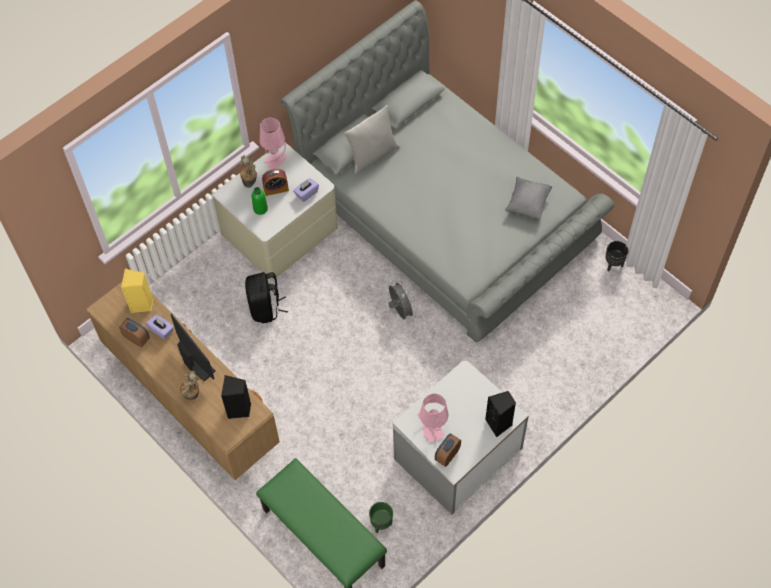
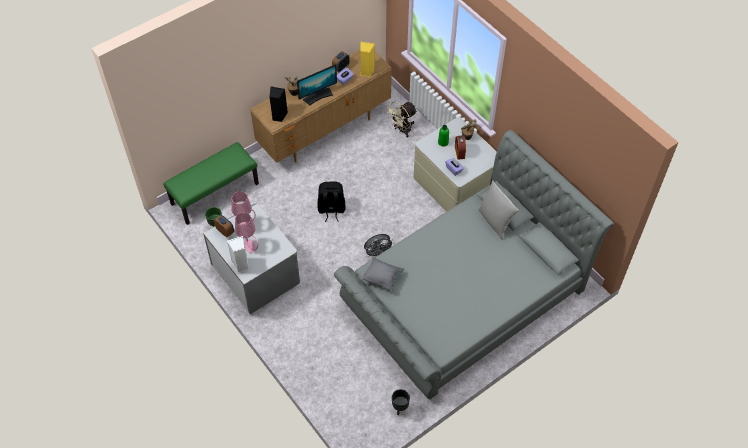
camera: 95 degrees right, 5 degrees down
black backpack [245,272,288,323] -> black backpack moved to [318,181,346,222]
pink table lamp [260,118,286,169] -> pink table lamp moved to [235,212,259,253]
black speaker [485,391,516,437] -> white speaker [227,236,249,273]
grey pillow [505,177,552,219] -> grey pillow moved to [362,257,405,291]
none -> beige fan [385,102,417,138]

